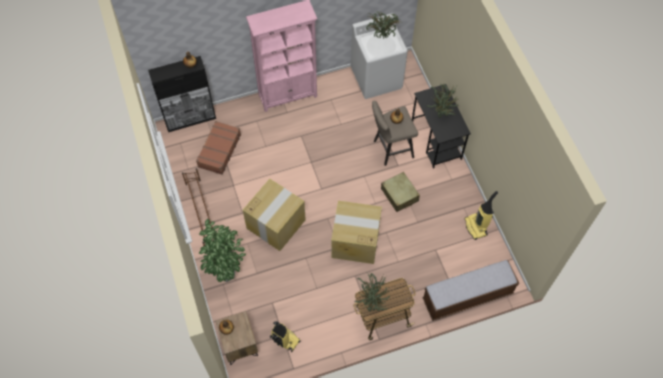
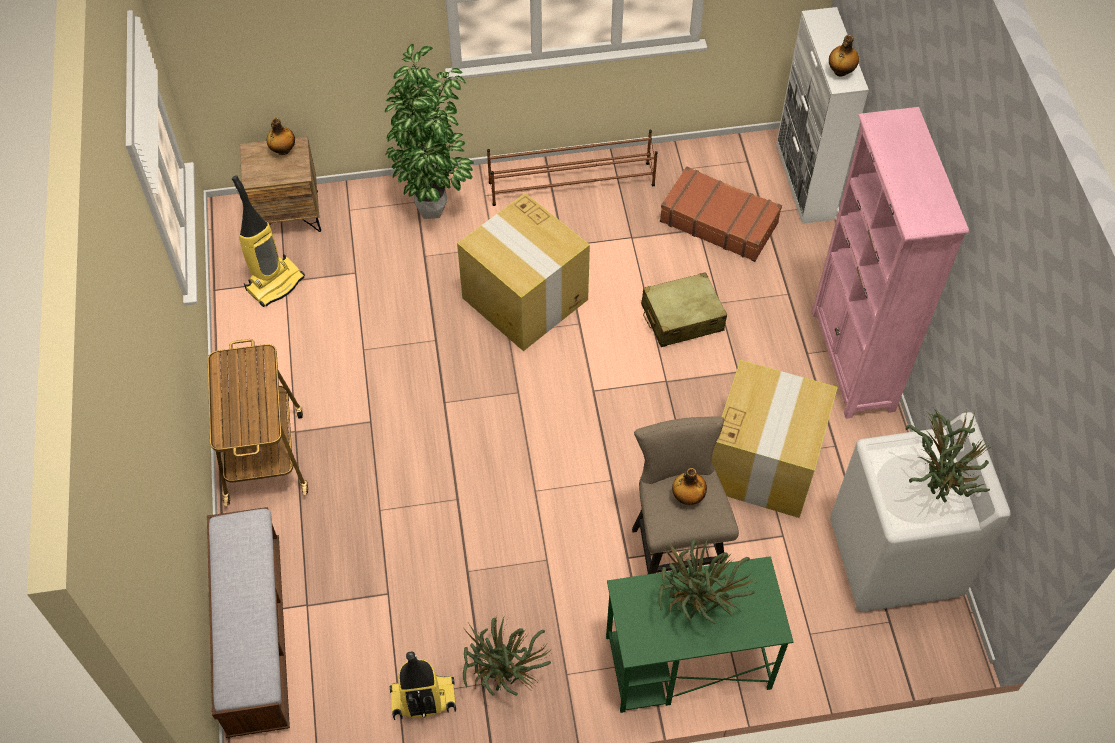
camera: 100 degrees right, 5 degrees down
black cabinet [148,56,216,132] -> white cabinet [776,7,869,224]
cardboard box [331,201,382,264] -> cardboard box moved to [712,360,838,518]
potted plant [355,272,390,311] -> potted plant moved to [462,616,552,696]
beige suitcase [381,172,420,212] -> beige suitcase moved to [641,272,727,347]
black desk [412,84,471,169] -> green desk [606,556,794,713]

